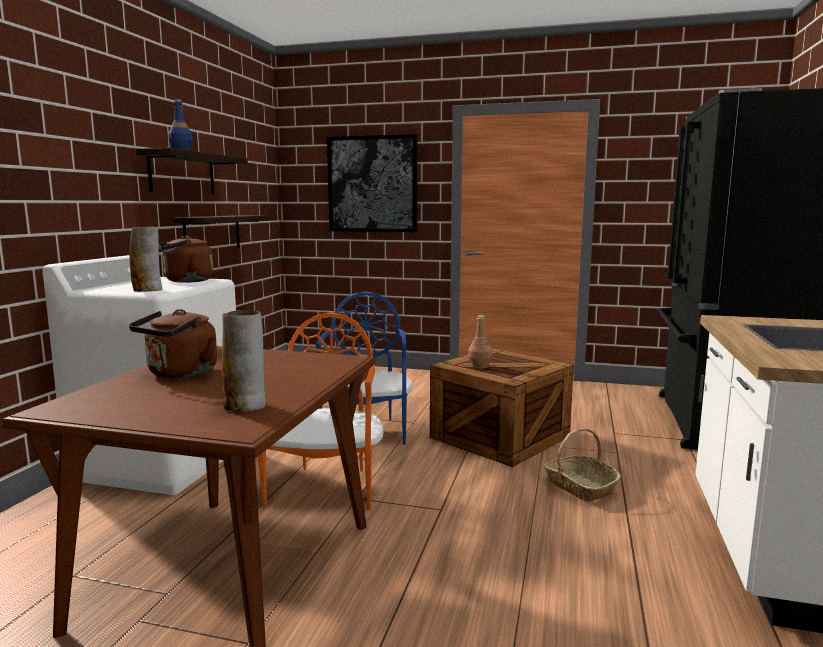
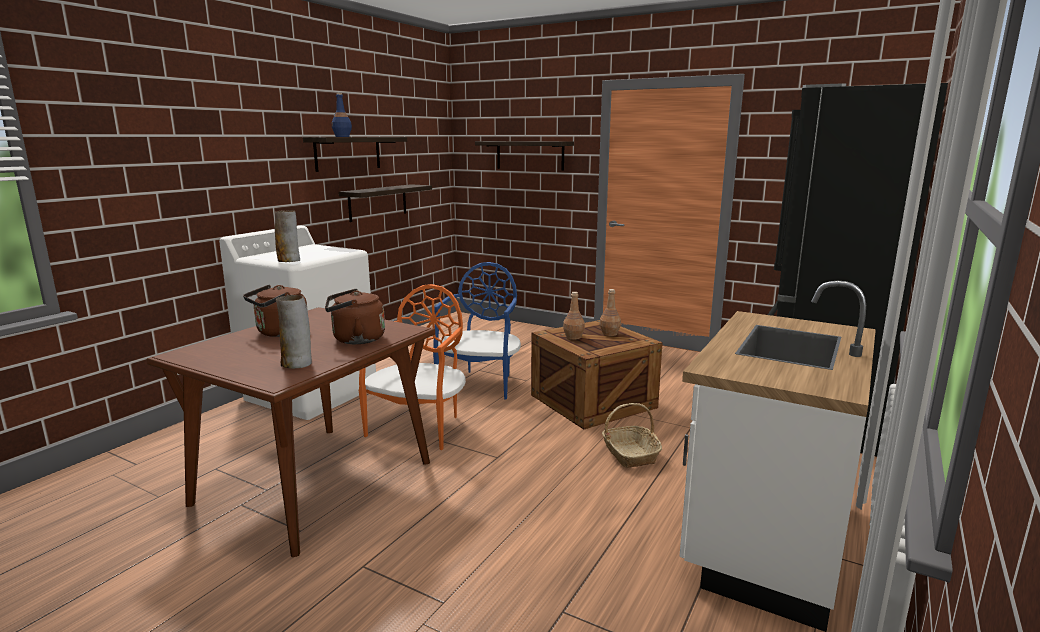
camera: 15 degrees right, 5 degrees up
brown kettle [159,235,213,283] -> brown kettle moved to [325,289,385,344]
picture [327,134,418,232] -> shelf [475,141,574,171]
none -> brown bottle [600,289,621,336]

